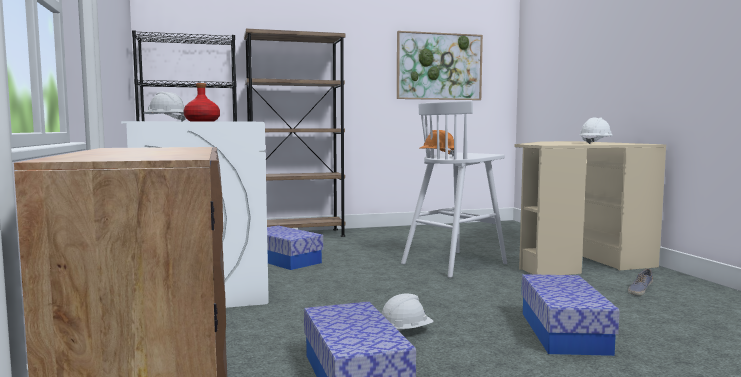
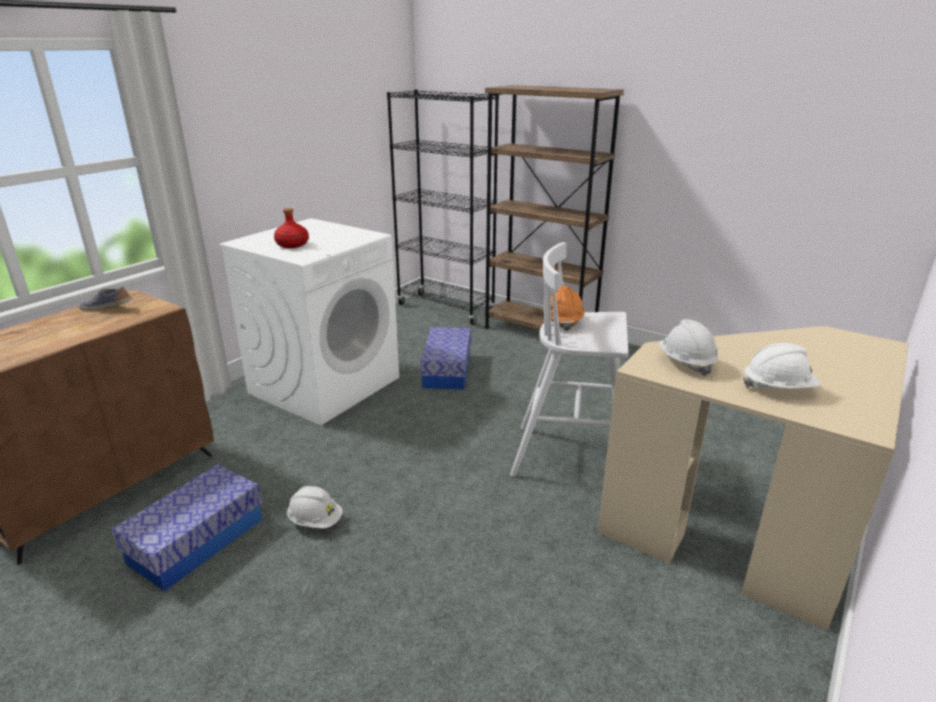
camera: 50 degrees right, 20 degrees up
white hard hat [143,92,186,121] -> white hard hat moved to [658,319,718,376]
picture [397,31,483,100] -> none
storage box [521,274,620,356] -> none
shoe [628,269,653,296] -> shoe moved to [79,287,131,311]

